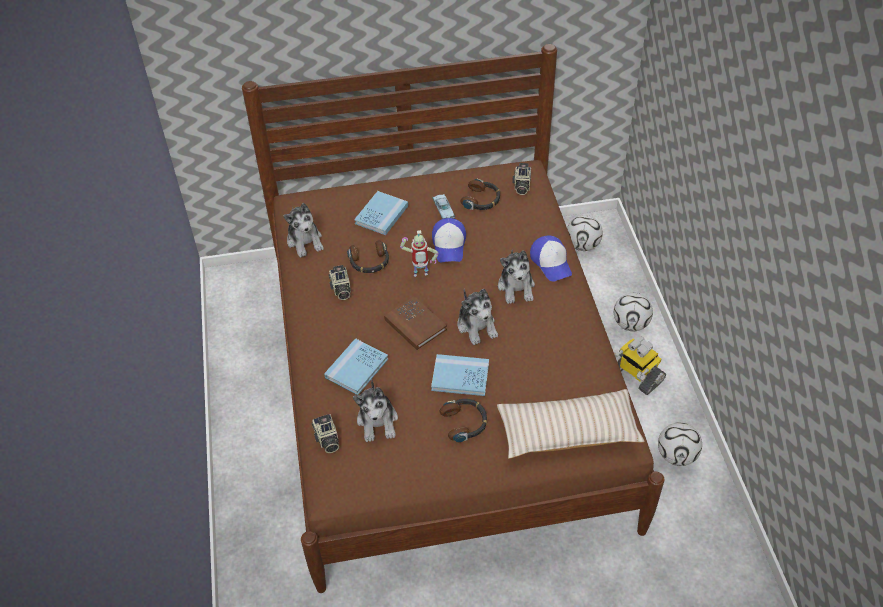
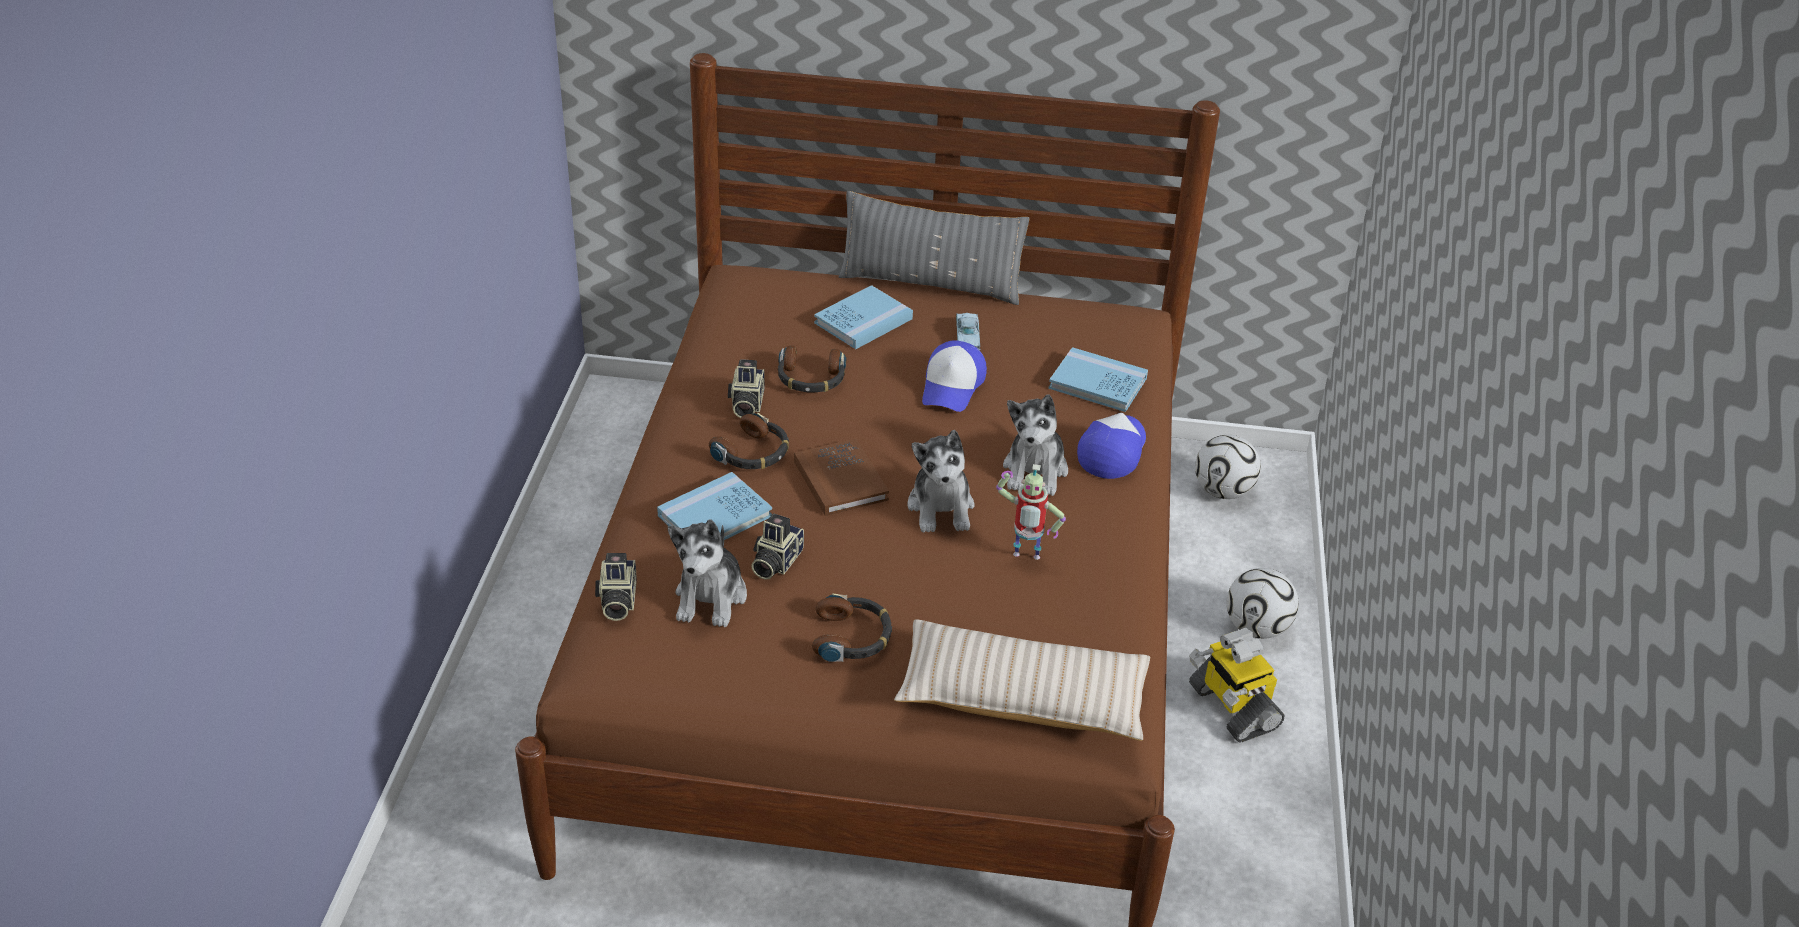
camera: 15 degrees right, 10 degrees down
plush toy [284,203,324,257] -> none
toy robot [400,230,439,277] -> toy robot moved to [996,464,1066,560]
blue book [431,354,489,396] -> blue book moved to [1048,347,1148,412]
headphones [460,179,500,210] -> headphones moved to [709,413,789,469]
camera [512,163,531,195] -> camera moved to [751,514,804,580]
cap [530,235,572,282] -> cap turned 150 degrees counterclockwise [1077,413,1146,479]
football [658,423,702,466] -> none
none -> grey pillow [839,191,1029,305]

